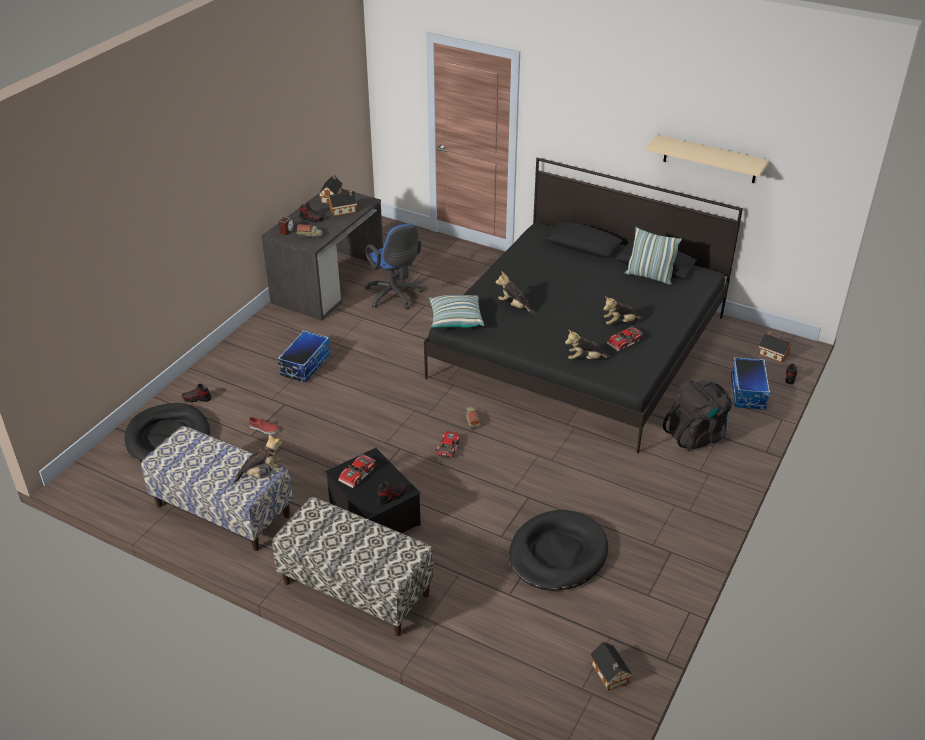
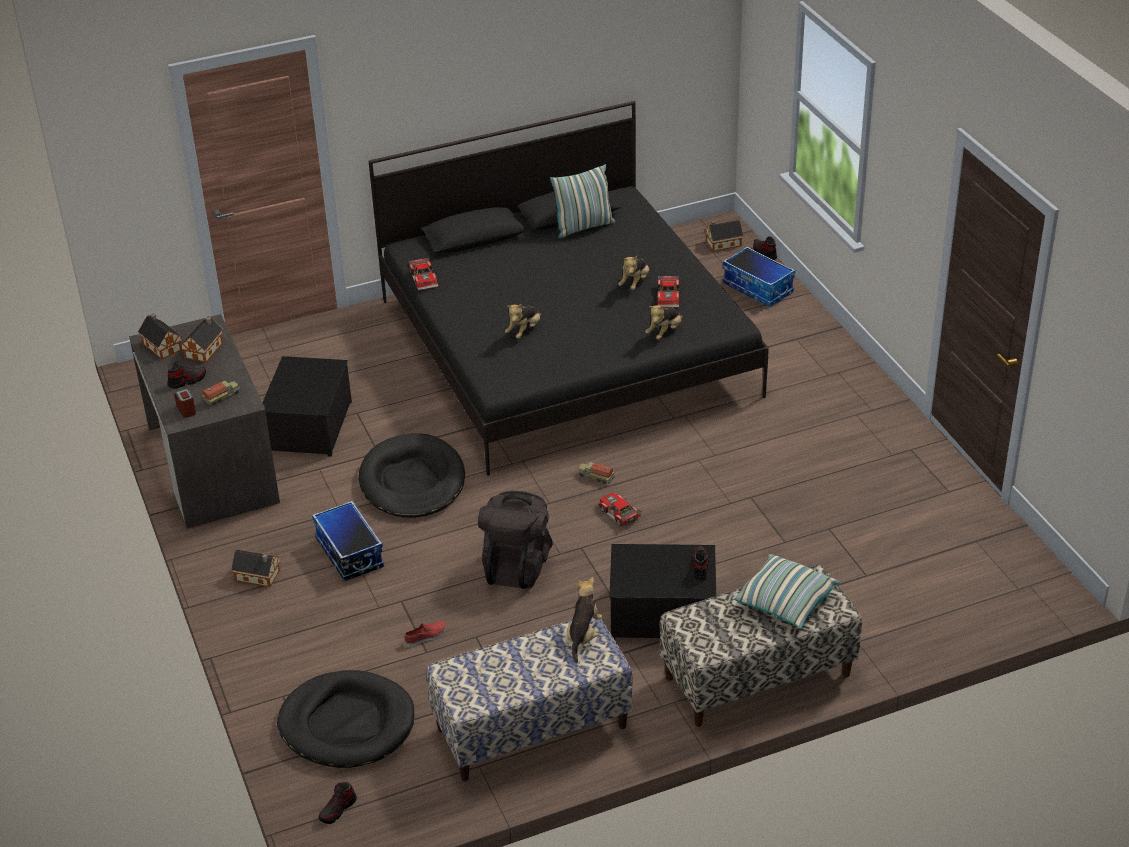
camera: 50 degrees left, 0 degrees up
shoe [182,384,212,402] -> shoe moved to [318,782,357,824]
toy car [338,453,376,488] -> toy car moved to [409,258,438,290]
blue office chair [366,224,423,310] -> storage box [262,356,352,456]
pillow [429,295,484,328] -> pillow moved to [732,554,840,629]
plush toy [495,271,536,315] -> plush toy turned 45 degrees counterclockwise [505,304,541,339]
black dog bed [509,510,608,591] -> black dog bed moved to [359,433,465,518]
toy house [590,642,632,691] -> toy house moved to [231,550,280,587]
beige shelf [646,135,769,183] -> none
black backpack [663,380,732,451] -> black backpack moved to [478,491,553,589]

